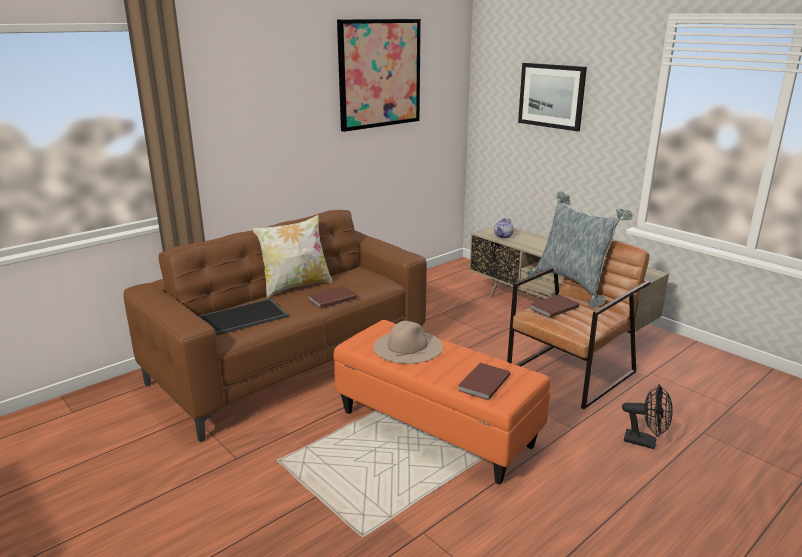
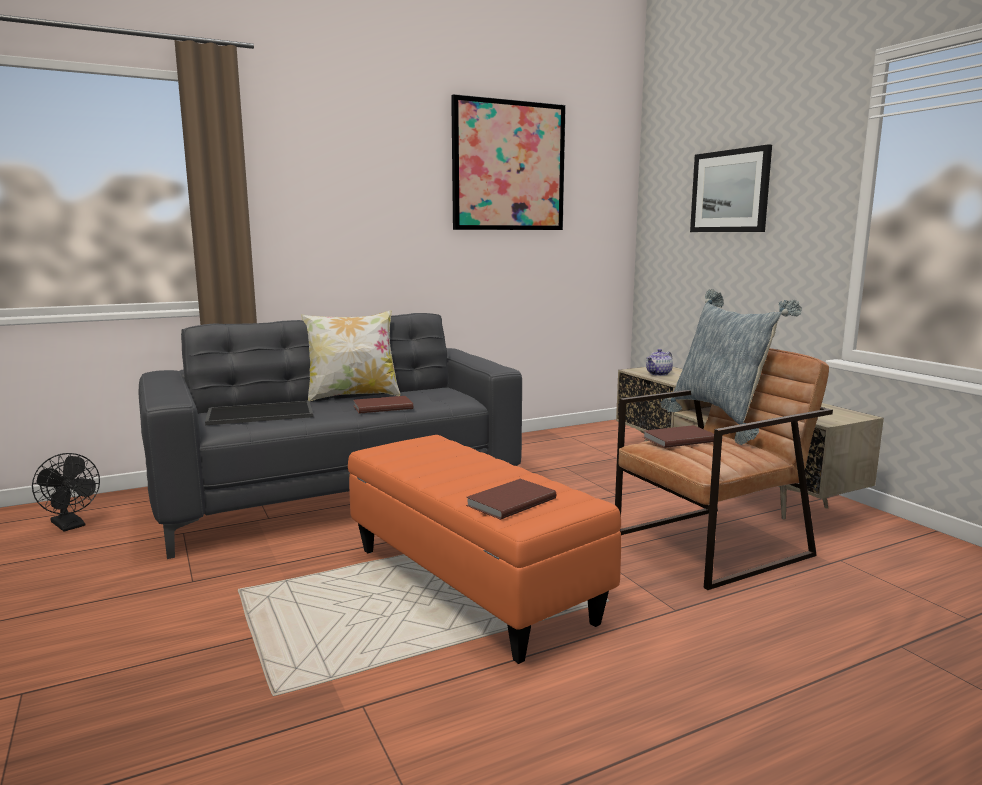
camera: 15 degrees right, 10 degrees down
brown sofa [124,210,427,442] -> grey sofa [138,313,522,559]
beige hat [373,321,443,364] -> none
black fan [622,384,673,449] -> black fan moved to [32,453,100,532]

